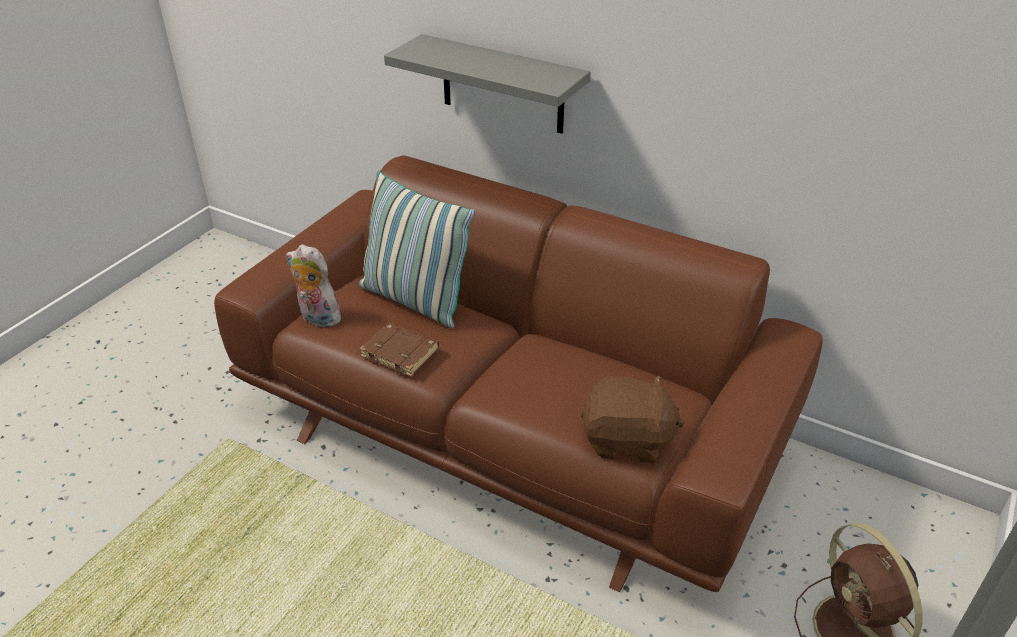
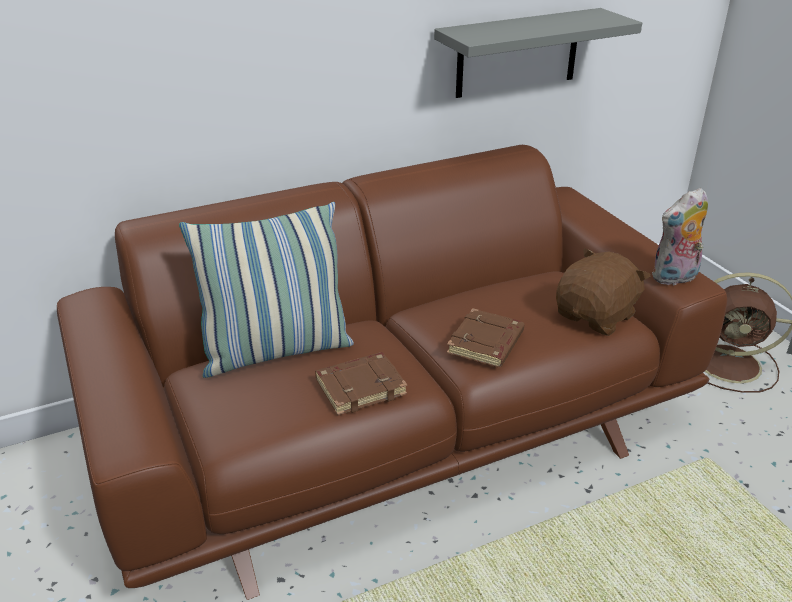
camera: 55 degrees left, 5 degrees down
plush toy [286,244,341,328] -> plush toy moved to [652,188,708,285]
grey shelf [384,34,591,134] -> grey shelf moved to [434,8,642,98]
none -> brown book [447,308,525,367]

